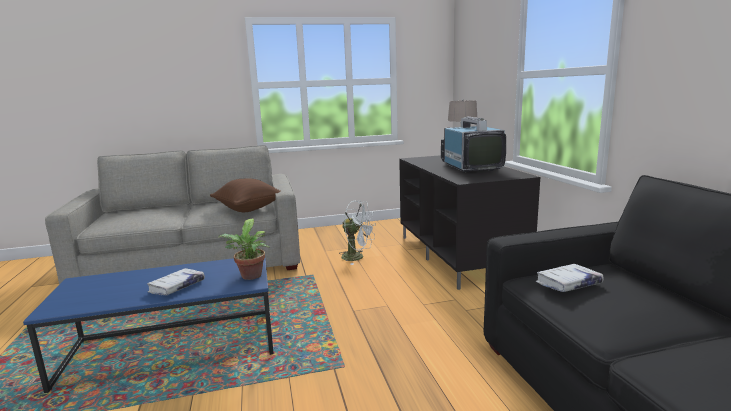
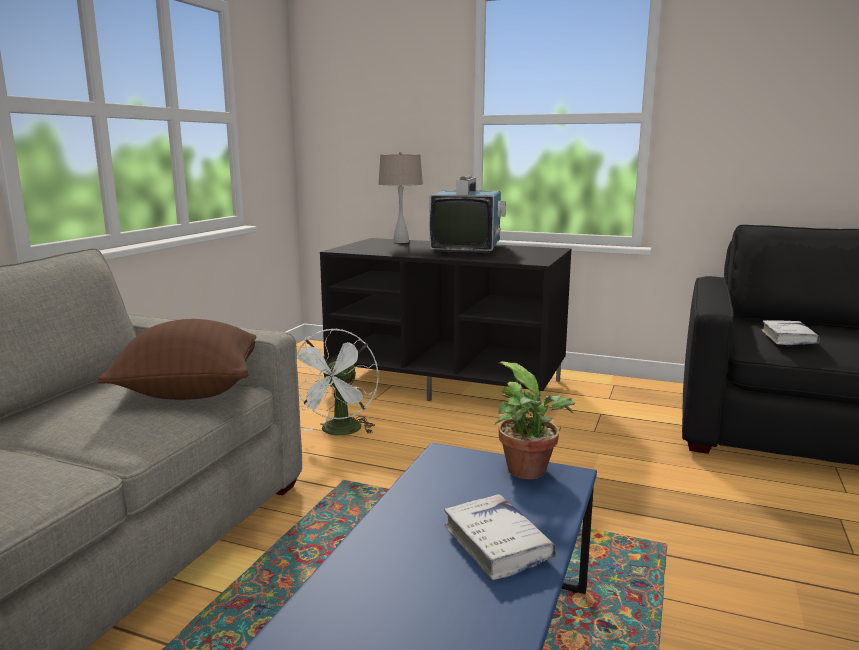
camera: 55 degrees left, 0 degrees up
white fan [340,201,376,265] -> white fan turned 135 degrees clockwise [297,328,378,435]
television [441,116,506,173] -> television turned 75 degrees clockwise [430,175,506,255]

